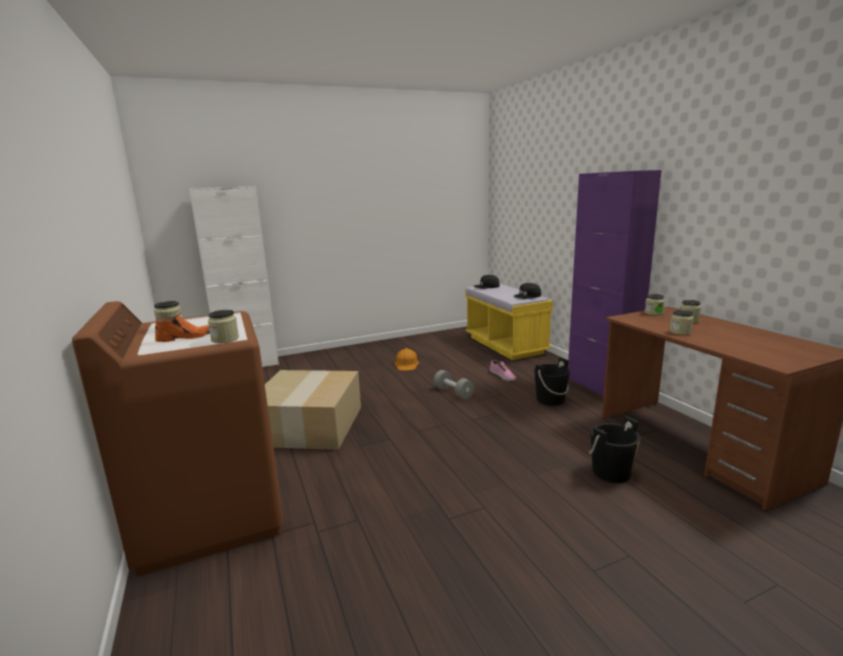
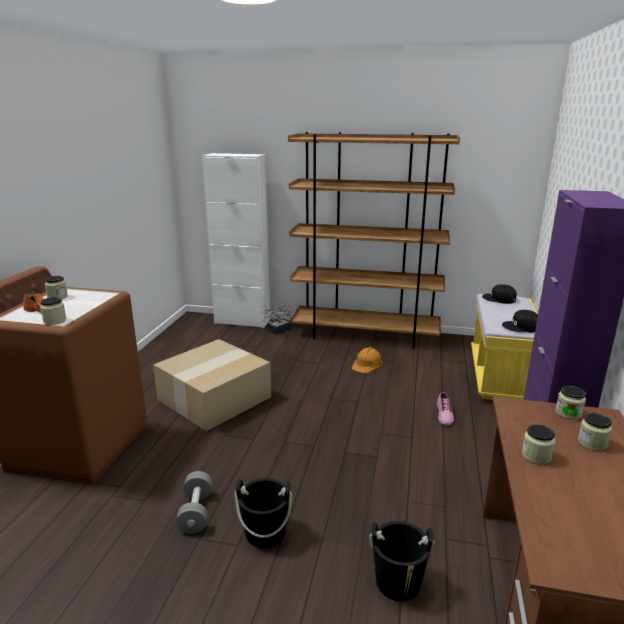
camera: 35 degrees right, 5 degrees up
grey dumbbell [433,370,474,399] -> grey dumbbell moved to [176,471,212,534]
black bucket [534,358,570,406] -> black bucket moved to [235,478,292,548]
none -> potted plant [261,305,293,335]
none -> brown bookcase [288,132,460,349]

